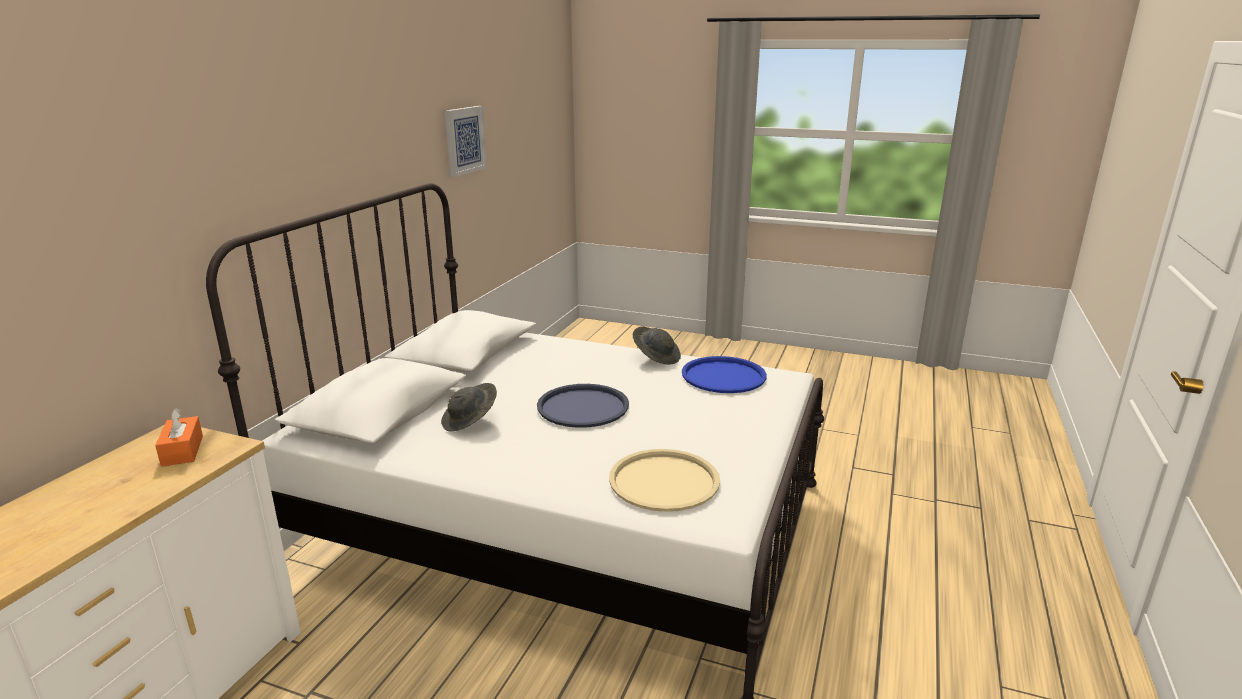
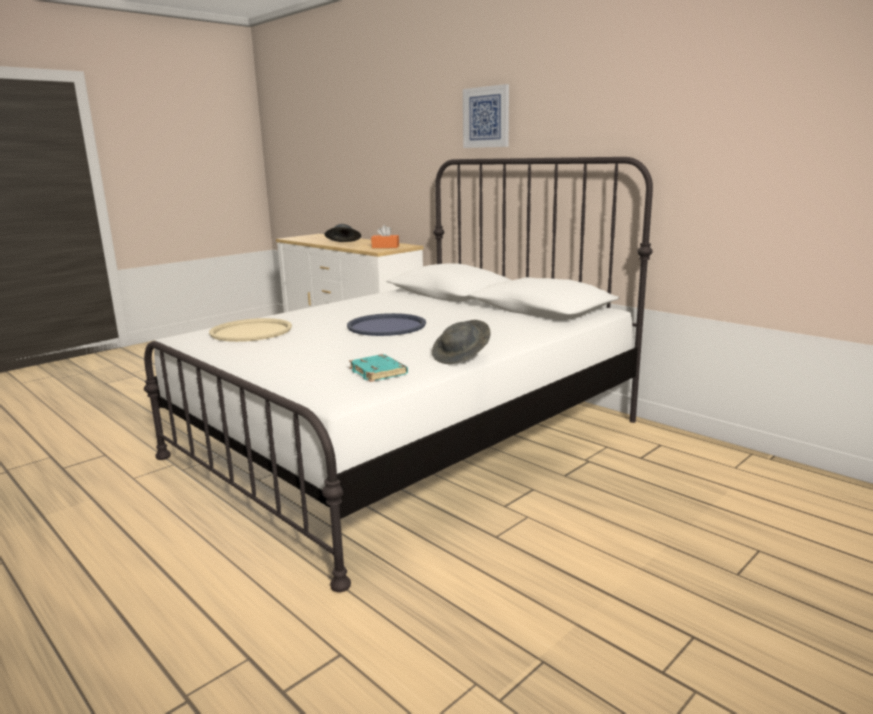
camera: 115 degrees right, 5 degrees down
grey hat [441,383,497,432] -> grey hat moved to [324,224,361,242]
picture [445,106,487,177] -> picture moved to [463,84,509,148]
blue tray [682,356,767,393] -> turquoise book [349,354,408,382]

